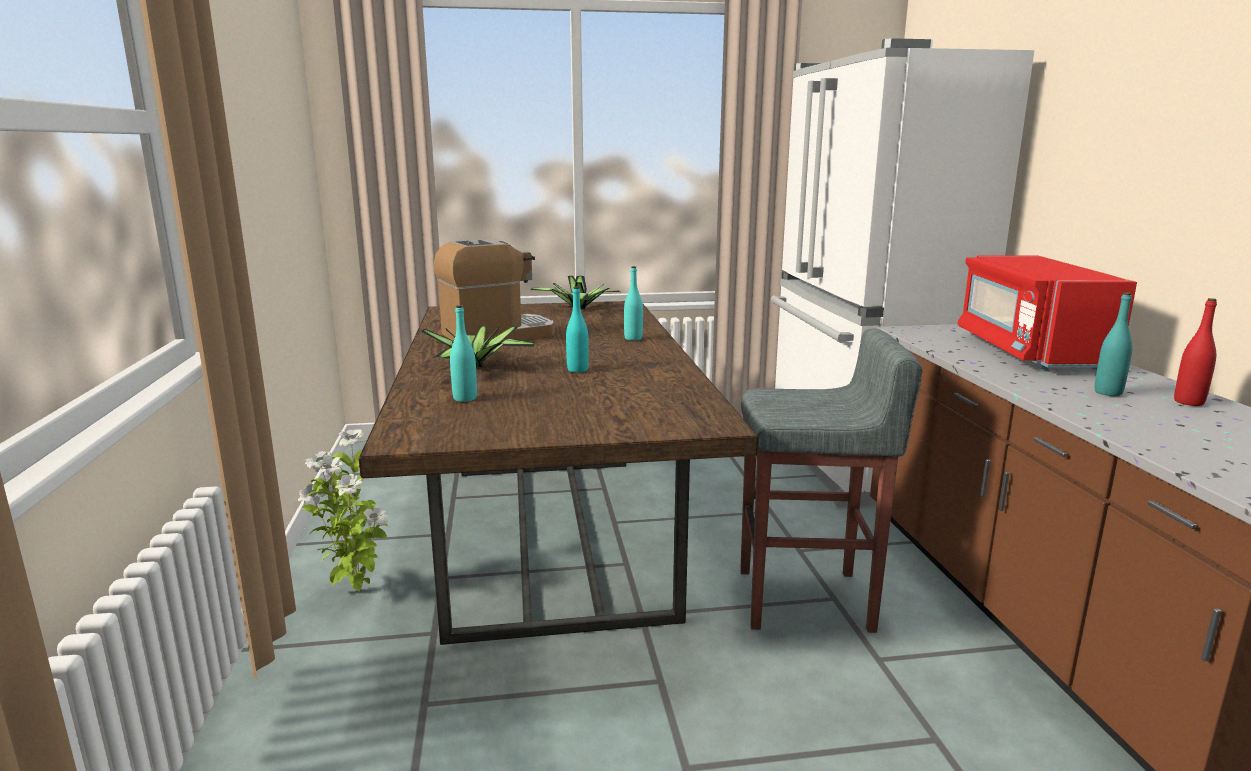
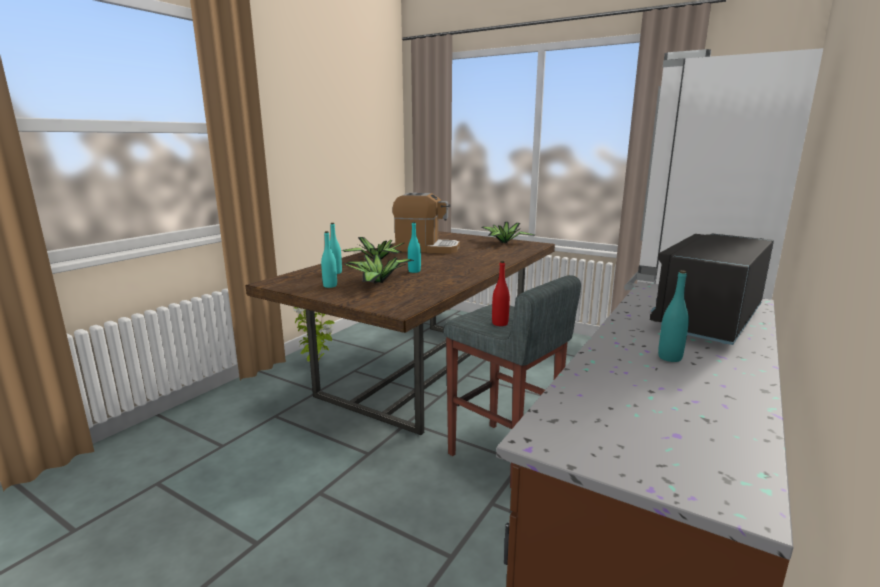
camera: 40 degrees right, 0 degrees up
turquoise bottle [624,266,643,341] -> turquoise bottle moved to [321,231,337,288]
red microwave [957,255,1137,370] -> black microwave [650,234,774,345]
red bottle [1174,298,1217,406] -> red bottle moved to [492,261,510,326]
none -> potted plant [345,255,414,284]

